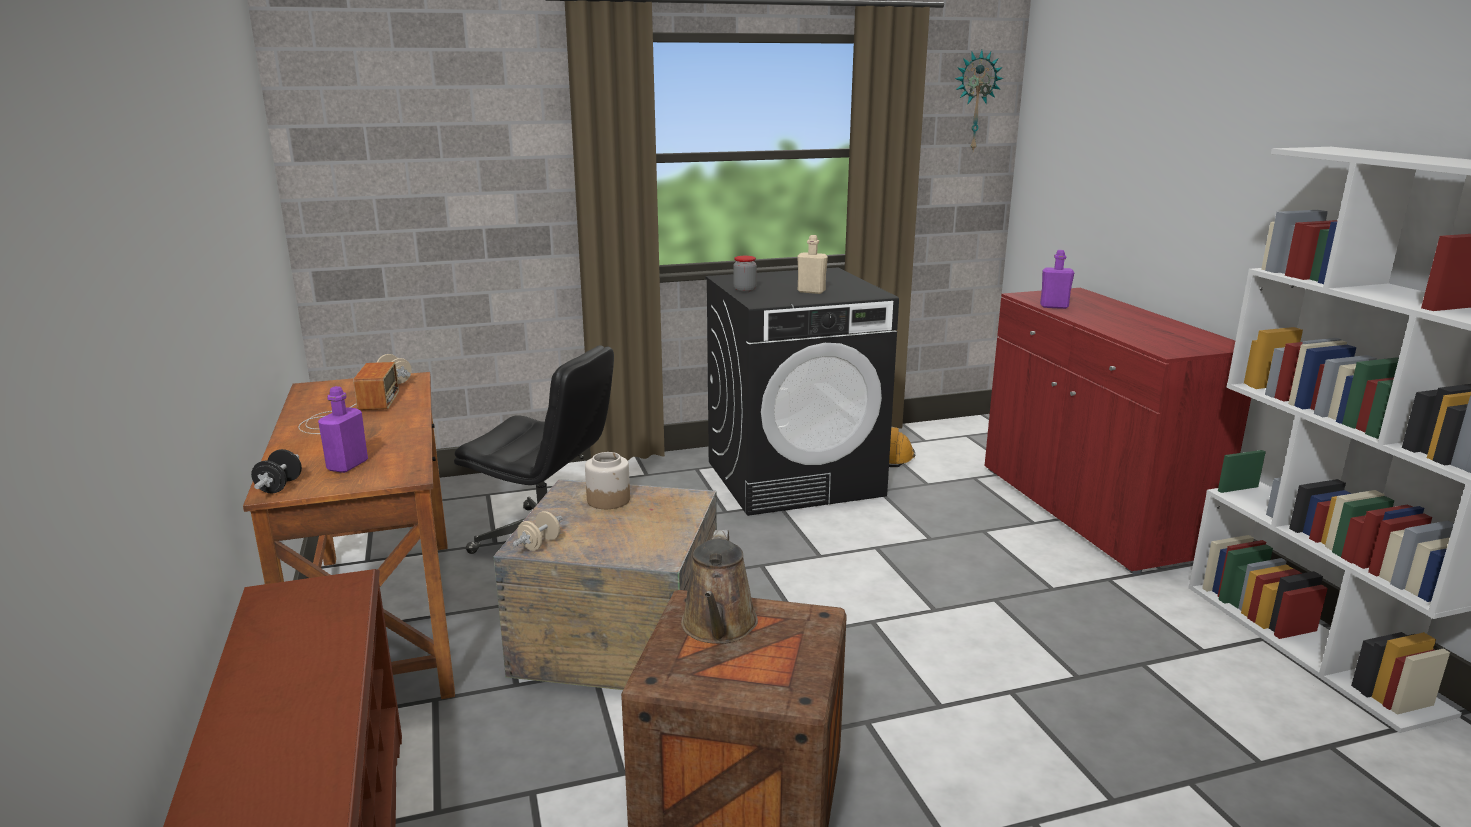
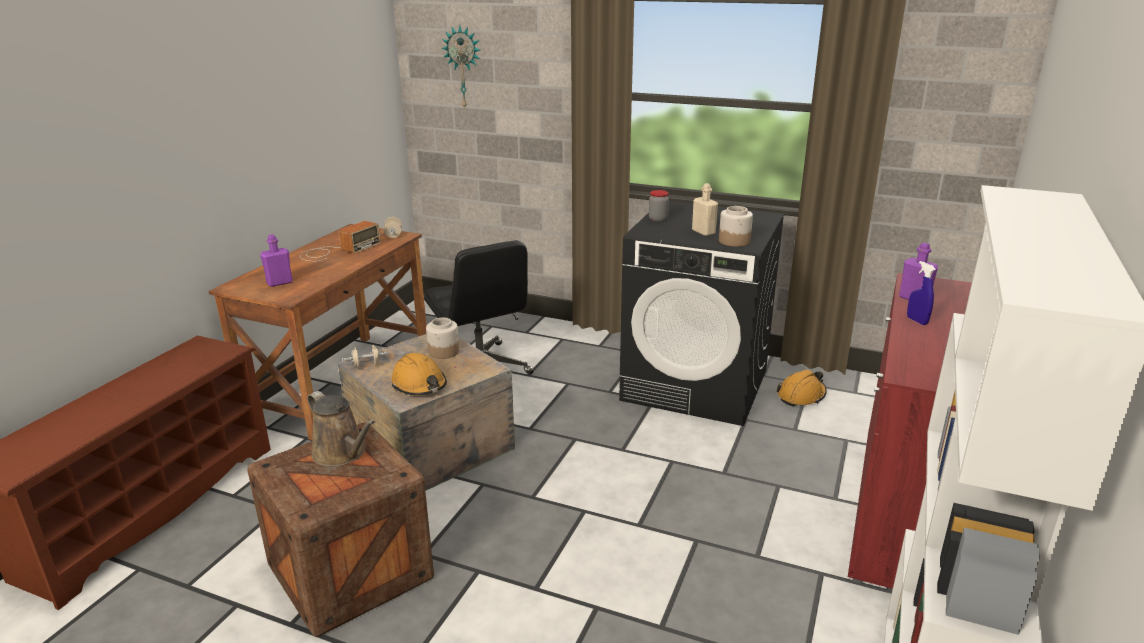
camera: 40 degrees right, 5 degrees up
black dumbbell [251,449,302,493] -> none
brown watering can [681,530,758,644] -> brown watering can turned 90 degrees counterclockwise [307,391,375,467]
wall clock [955,50,1003,151] -> wall clock moved to [442,25,480,110]
none -> orange hard hat [392,353,447,395]
none -> jar [719,206,753,247]
none -> blue spray bottle [907,261,936,325]

